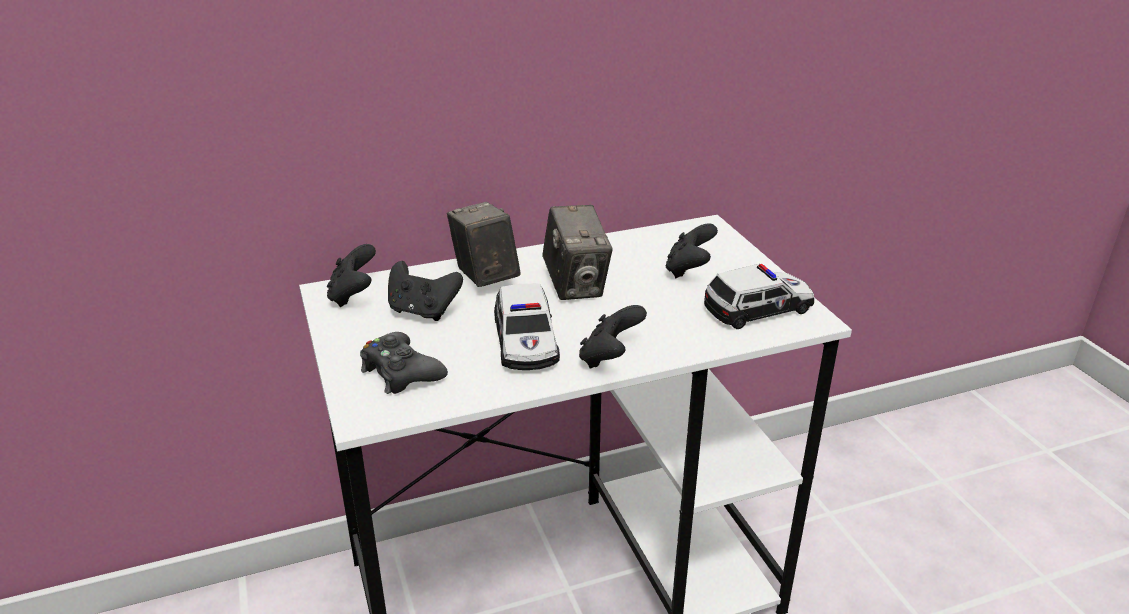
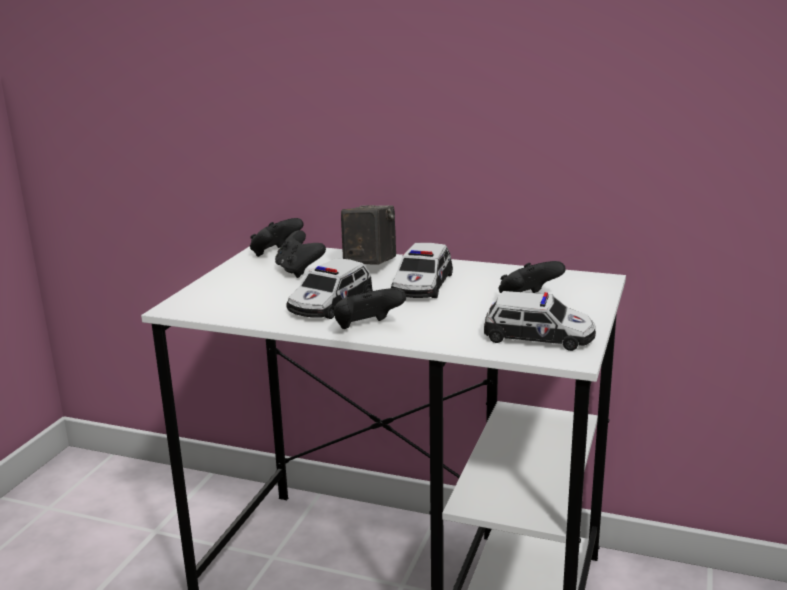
camera: 40 degrees right, 10 degrees down
black game controller [360,332,448,394] -> none
camera [542,205,613,300] -> toy car [391,243,453,298]

